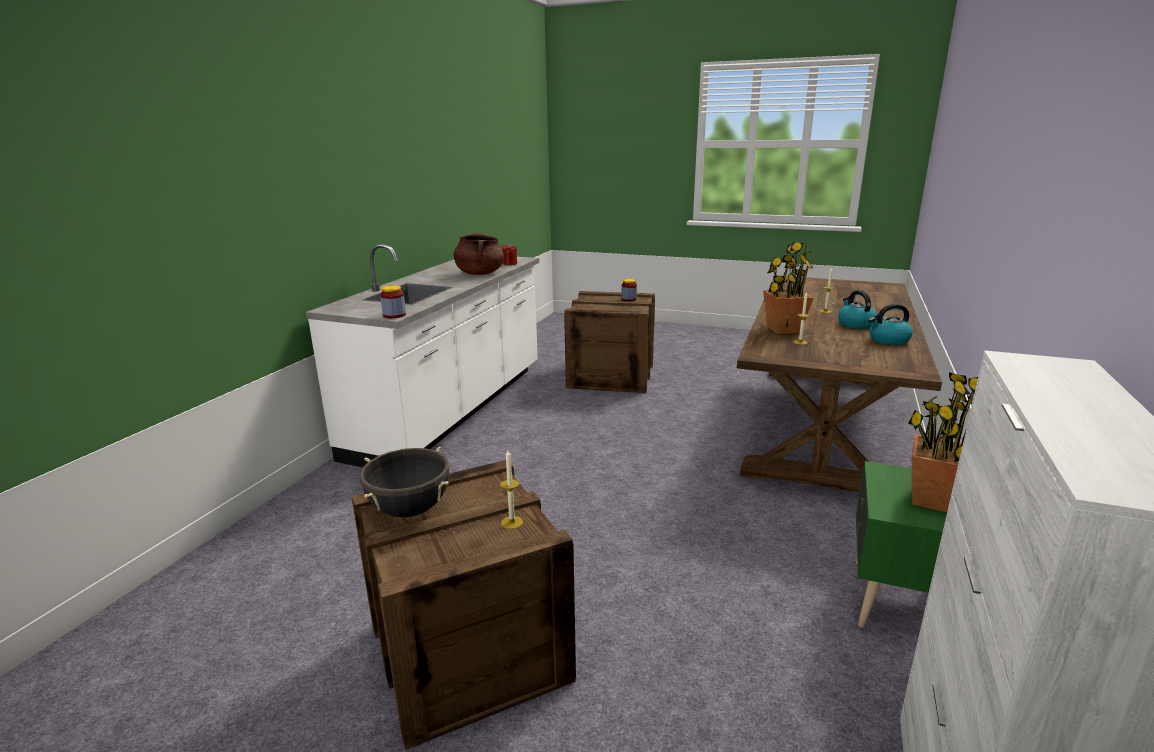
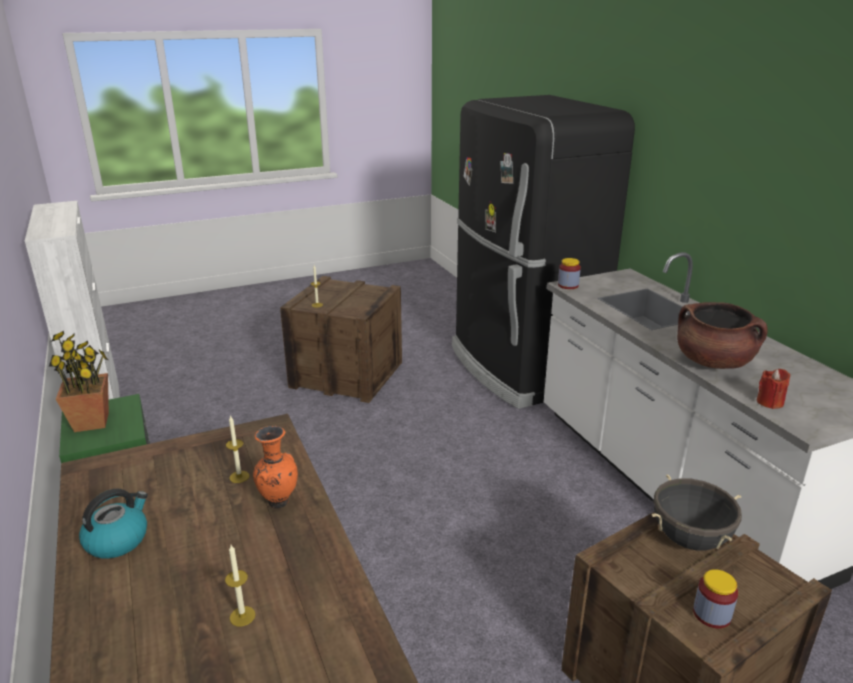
camera: 135 degrees right, 5 degrees up
black cooking pot [359,447,450,517] -> black cooking pot moved to [651,474,742,551]
potted plant [763,242,813,334] -> orange vase [253,426,298,509]
kettle [838,290,877,329] -> none
none -> black fridge [452,95,635,409]

